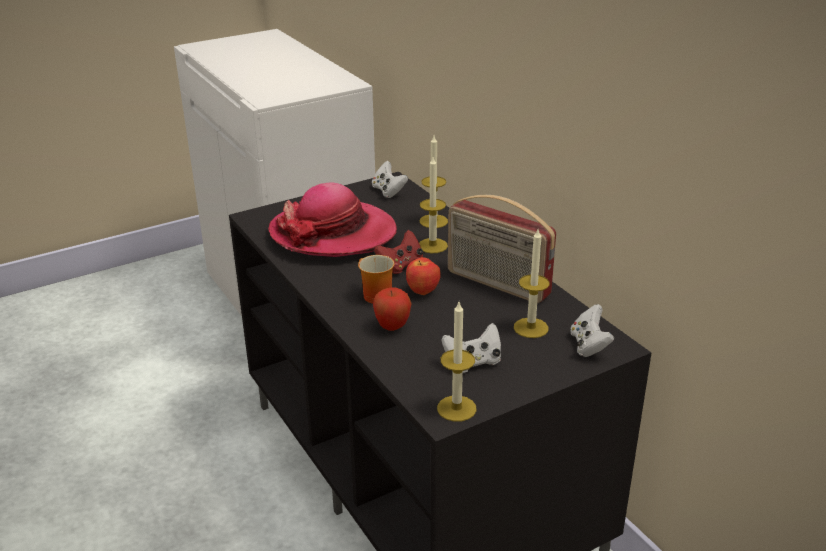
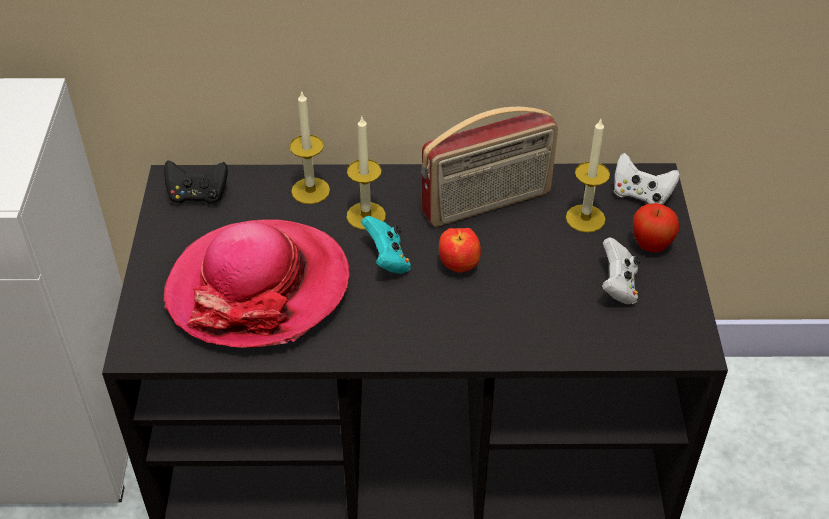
camera: 60 degrees left, 15 degrees up
mug [358,255,395,304] -> none
white game controller [372,161,408,198] -> black game controller [164,160,228,205]
apple [373,287,412,331] -> apple moved to [633,203,679,252]
red game controller [374,230,423,274] -> turquoise game controller [361,216,411,274]
candle [437,302,477,422] -> none

